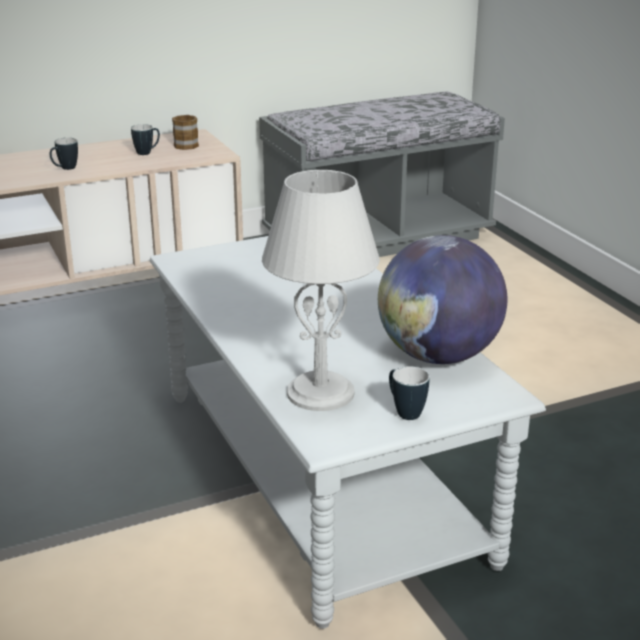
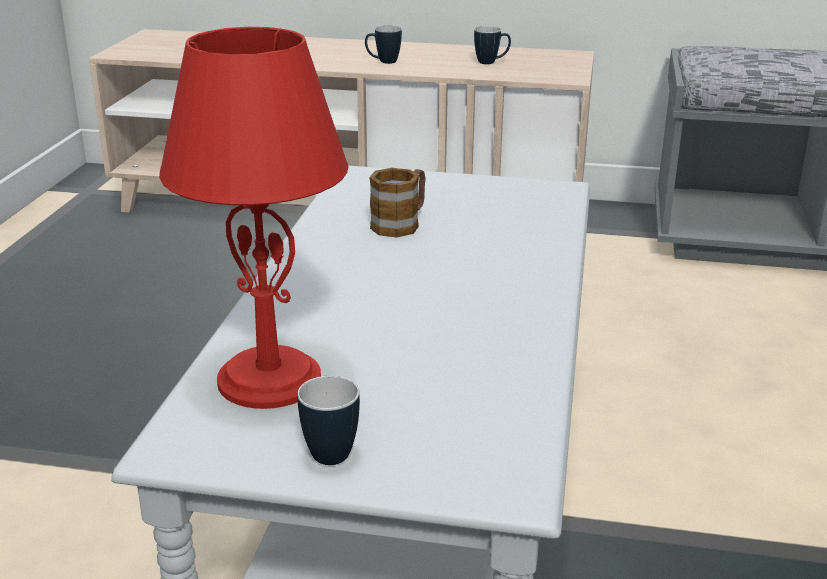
camera: 35 degrees right, 0 degrees up
mug [172,115,199,150] -> mug moved to [369,168,426,237]
grey table lamp [262,170,380,411] -> red table lamp [159,27,349,409]
globe [378,235,507,364] -> none

